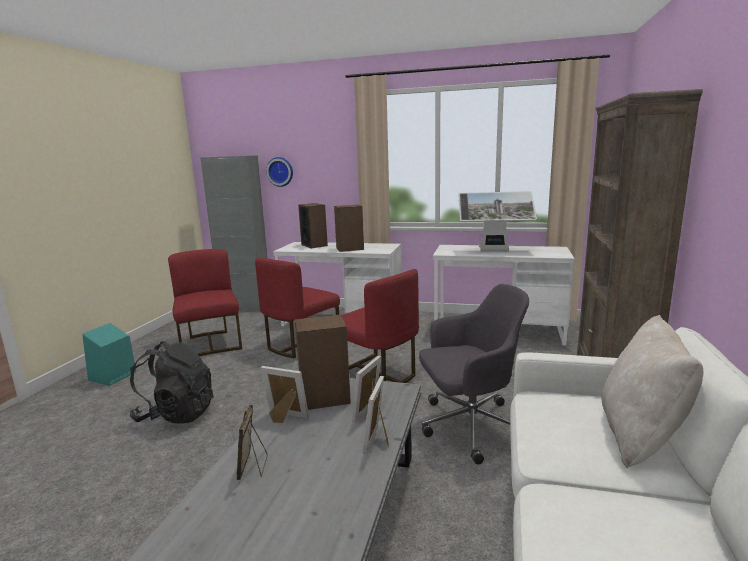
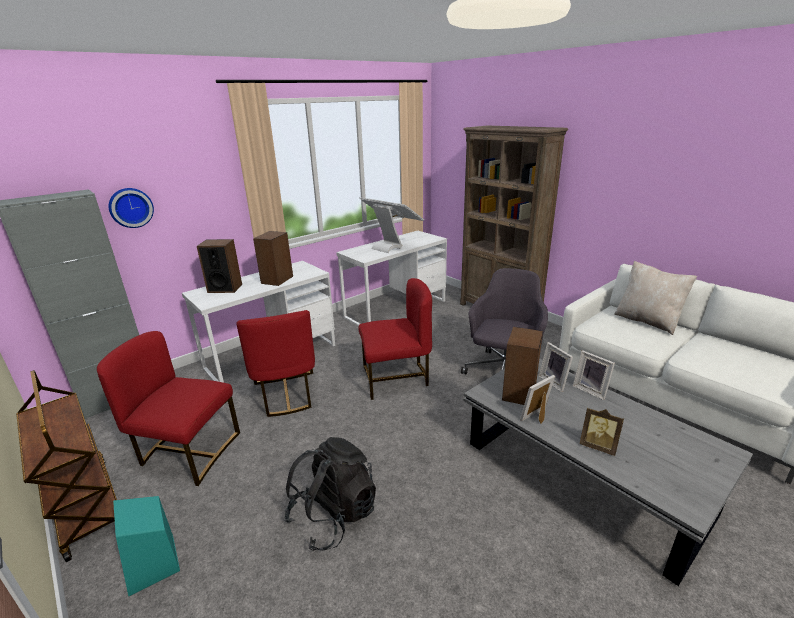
camera: 55 degrees left, 10 degrees up
monitor [458,191,537,252] -> monitor turned 90 degrees counterclockwise [359,197,424,253]
none -> brown cart [16,370,117,562]

